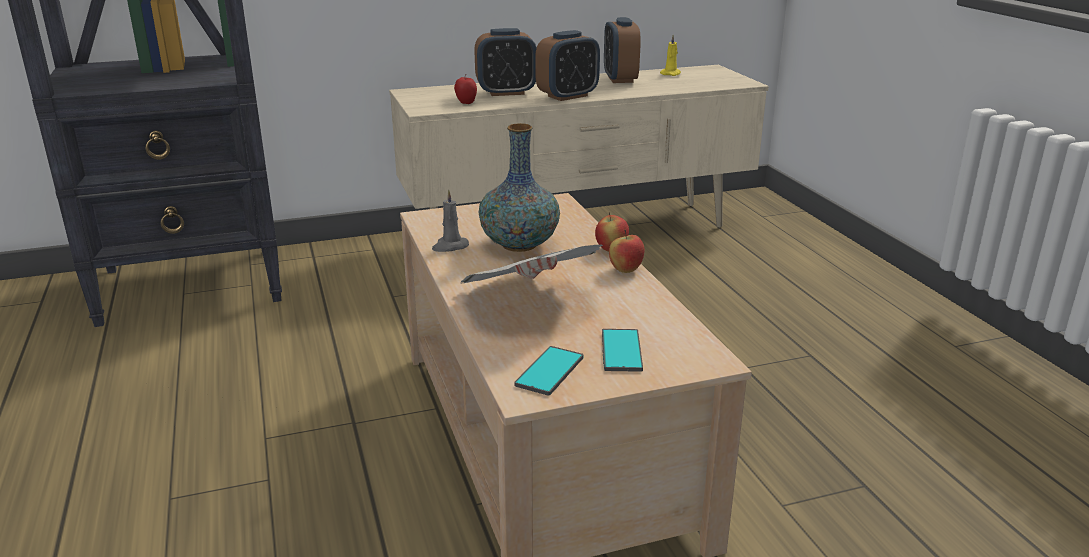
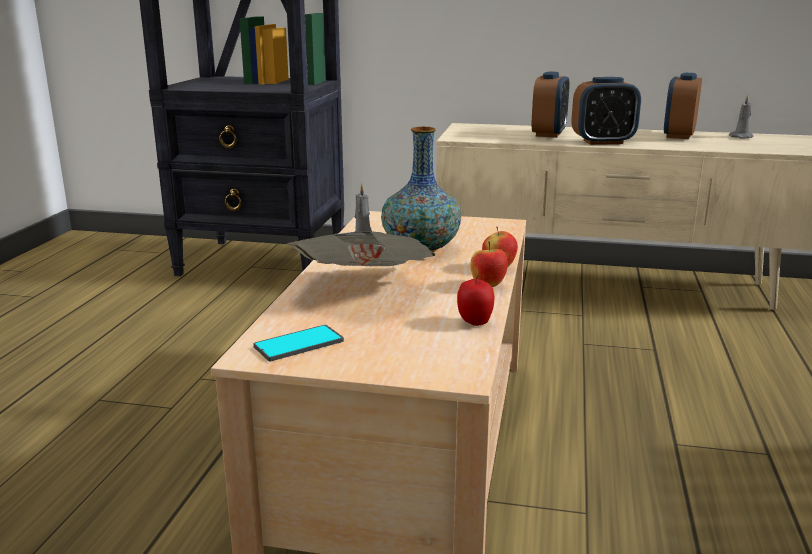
camera: 30 degrees right, 5 degrees down
apple [454,75,477,104] -> apple moved to [457,275,494,326]
alarm clock [474,28,537,96] -> alarm clock turned 90 degrees counterclockwise [532,71,570,138]
phone [602,329,643,372] -> none
yellow candle [660,35,681,76] -> grey candle [729,95,753,139]

